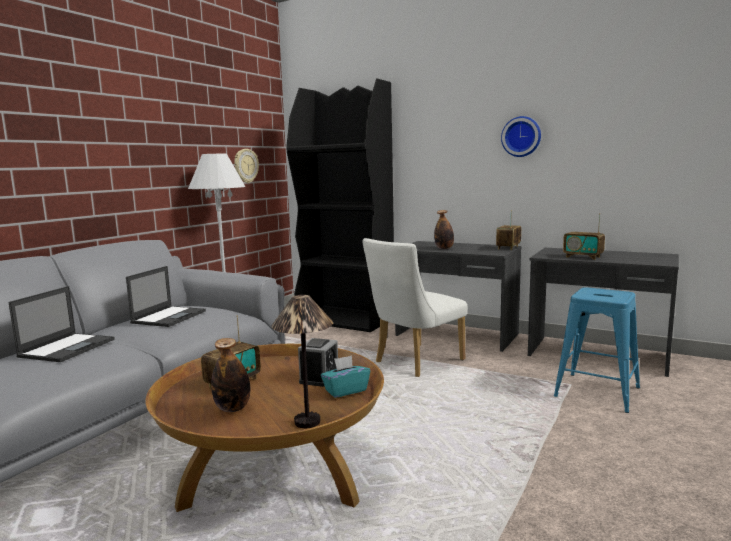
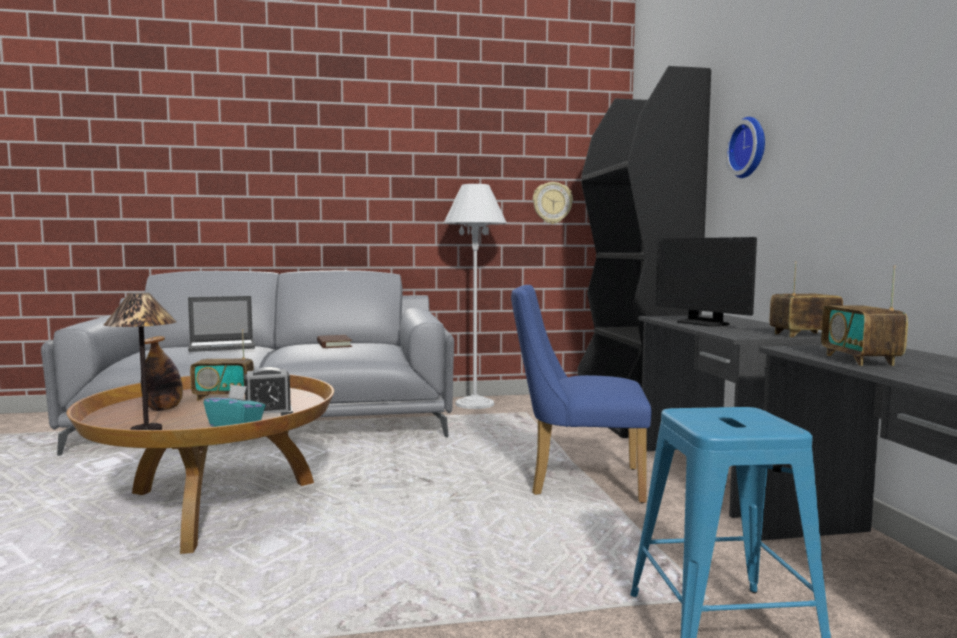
camera: 50 degrees right, 5 degrees down
laptop [126,266,206,327] -> brown book [317,335,352,348]
white chair [362,238,467,377] -> blue chair [511,285,652,504]
bottle [434,210,454,249] -> monitor [656,237,757,327]
wall clock [501,116,541,157] -> wall clock moved to [725,117,765,178]

